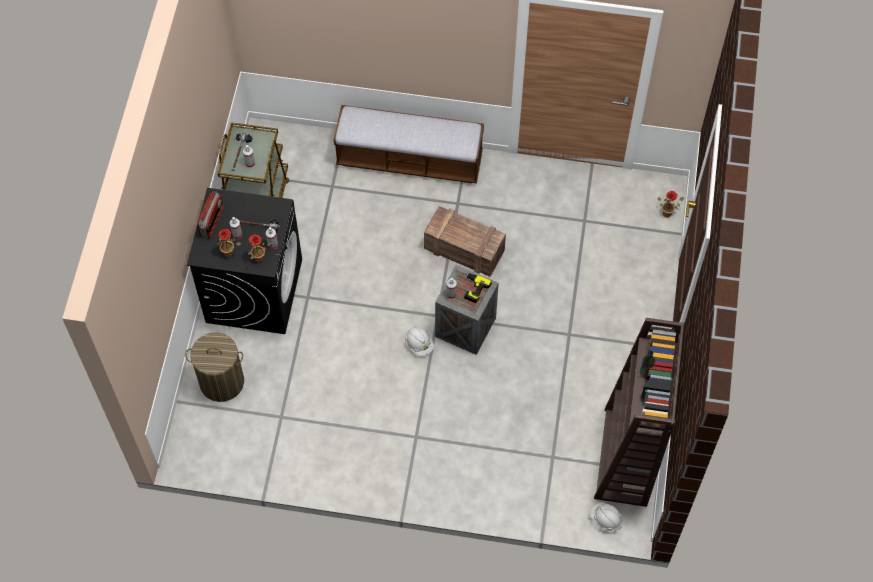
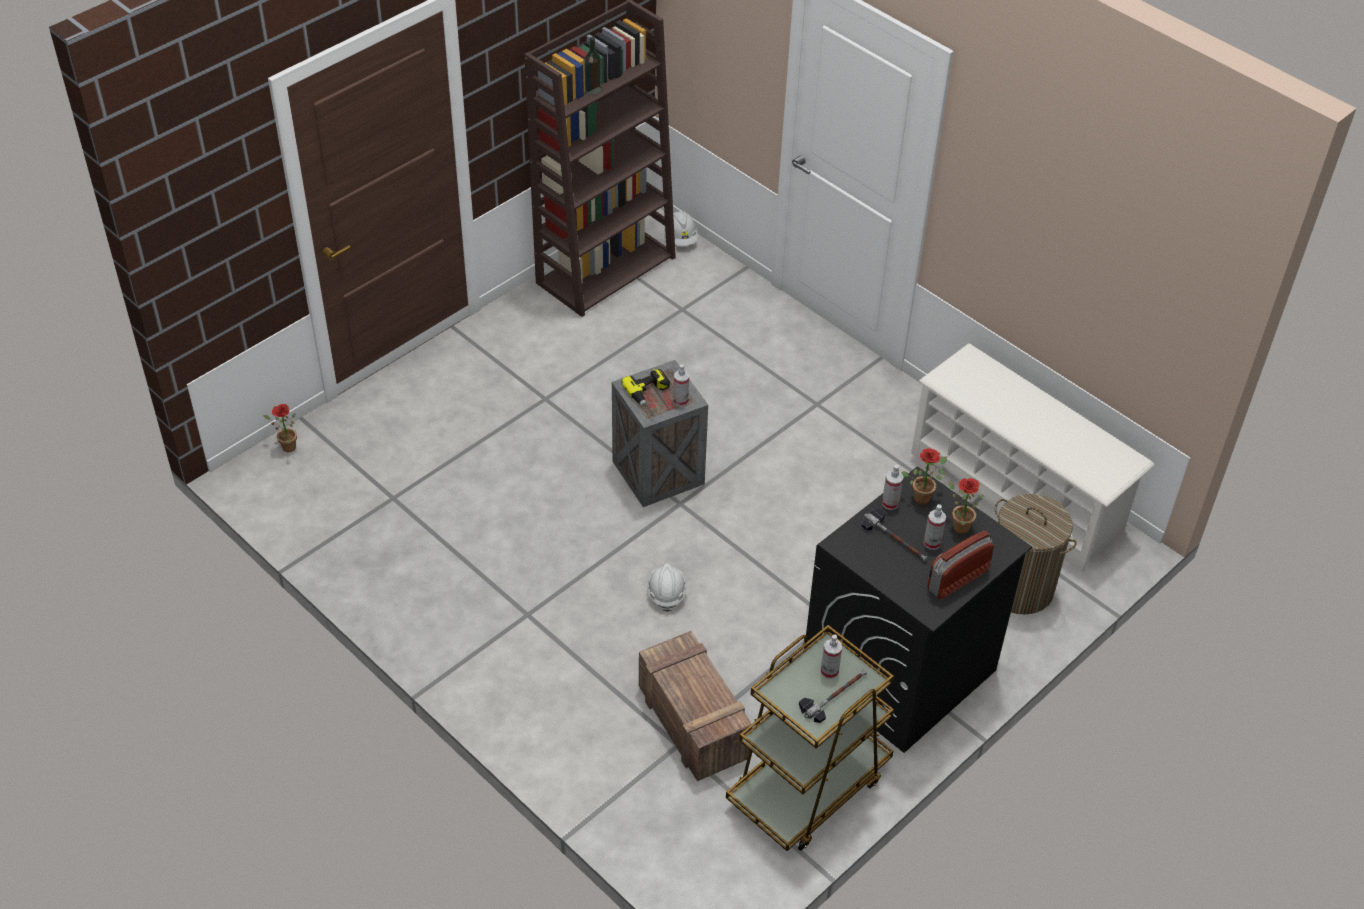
camera: 145 degrees left, 15 degrees down
bench [334,105,484,184] -> none
white hard hat [405,327,434,356] -> white hard hat moved to [647,563,687,612]
crate [424,206,506,277] -> crate moved to [639,631,752,781]
none -> white shoe rack [911,344,1154,572]

